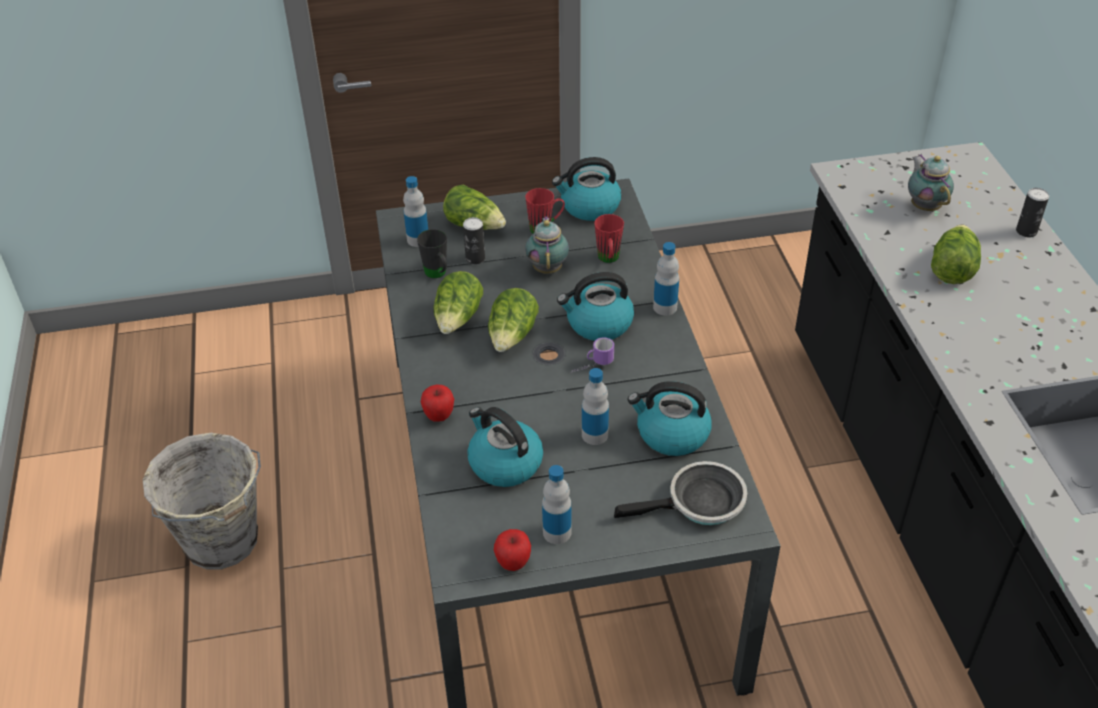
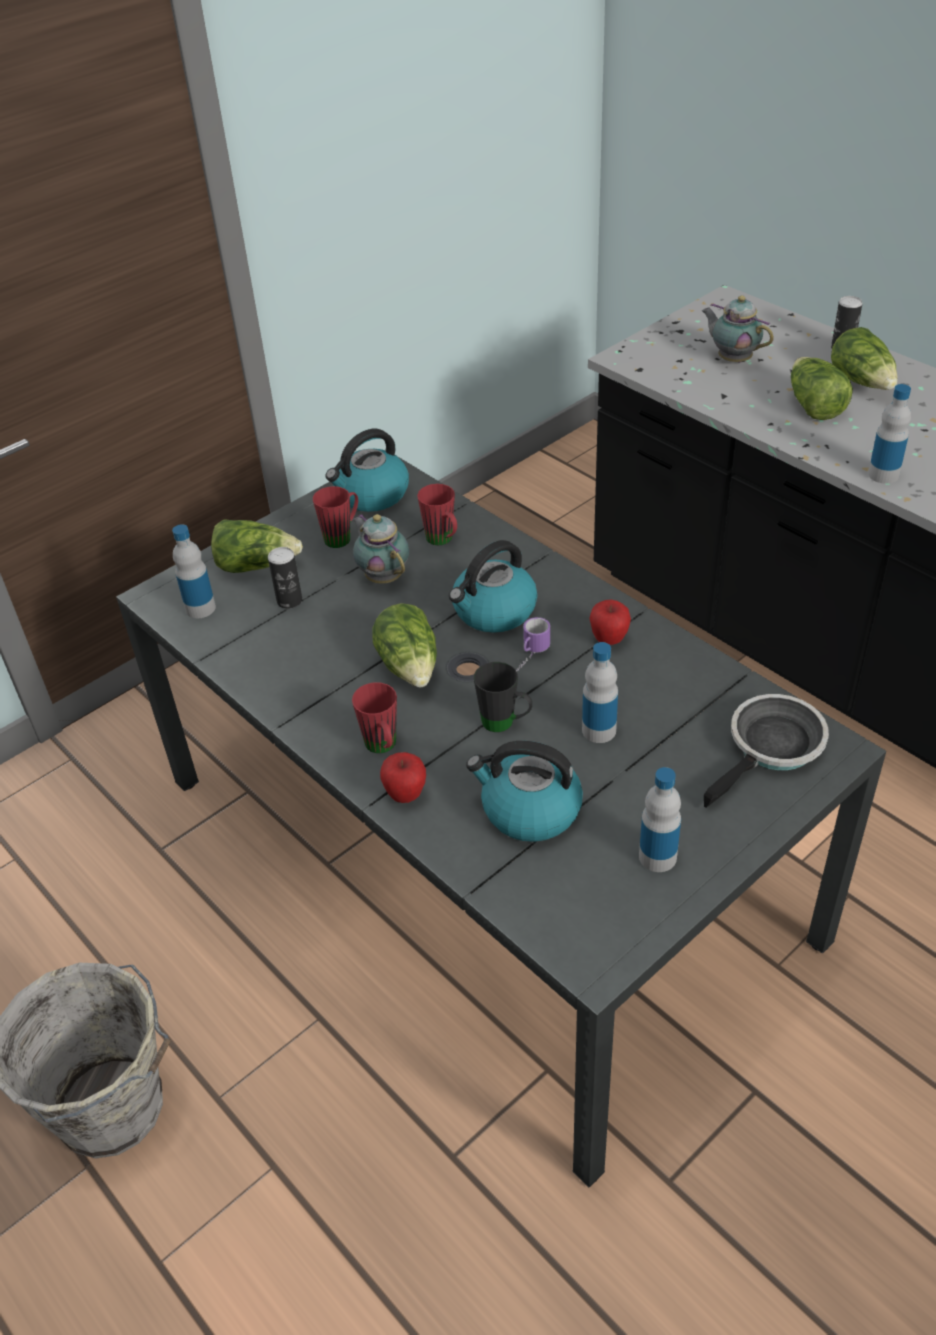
camera: 30 degrees left, 0 degrees up
black mug [417,229,447,278] -> black mug moved to [474,662,532,732]
lettuce [433,271,483,334] -> lettuce moved to [831,327,898,390]
apple [494,529,531,571] -> apple moved to [589,599,631,645]
kettle [628,381,712,456] -> none
bottle [653,242,679,316] -> bottle moved to [868,384,911,484]
none -> red mug [352,682,397,753]

